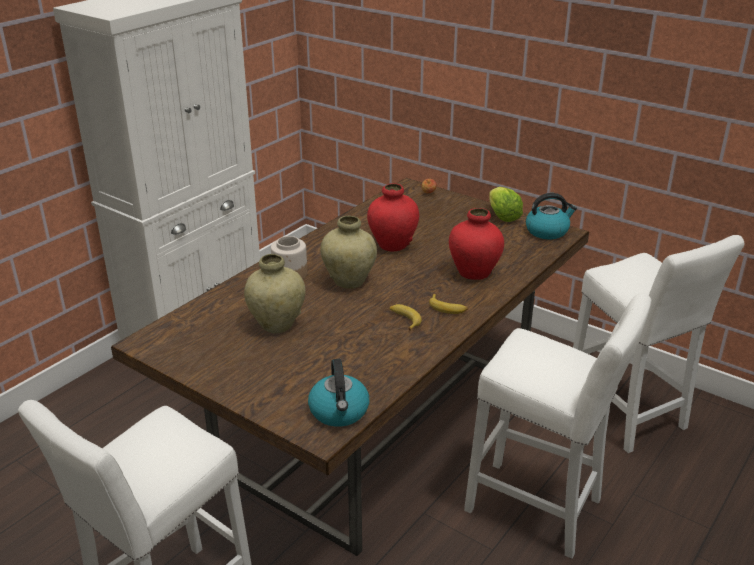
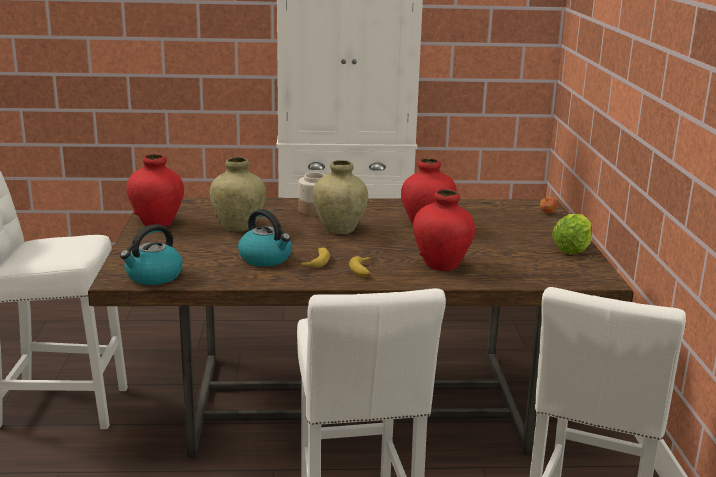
camera: 50 degrees right, 10 degrees down
kettle [526,193,577,239] -> kettle moved to [238,209,292,266]
none -> red vase [126,154,184,227]

